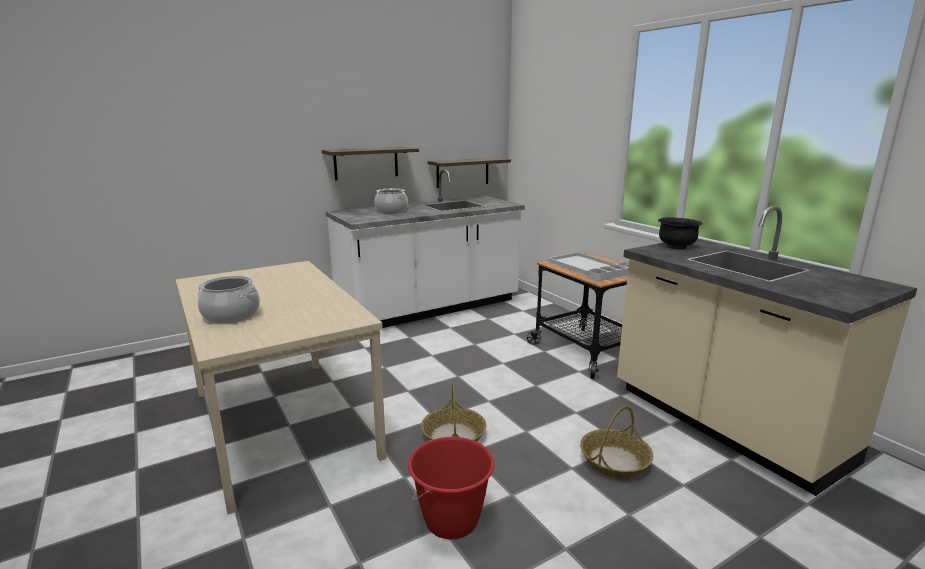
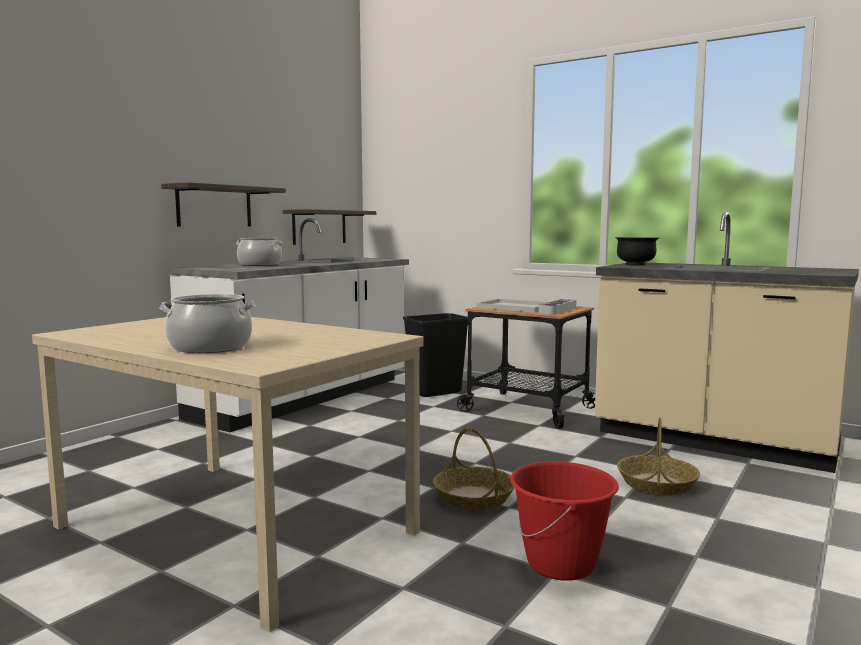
camera: 25 degrees left, 10 degrees down
none -> black trash can [403,313,468,397]

